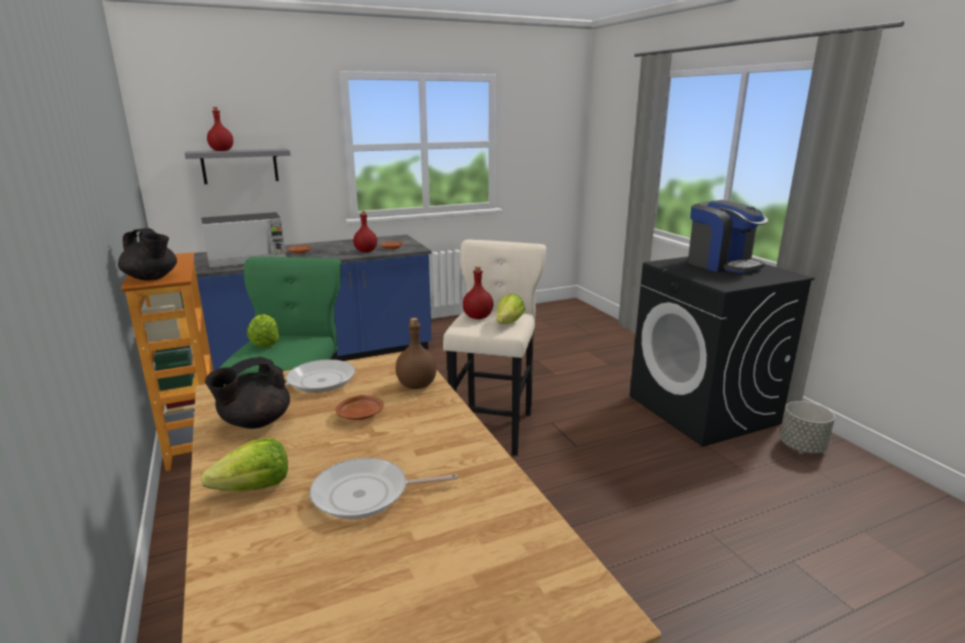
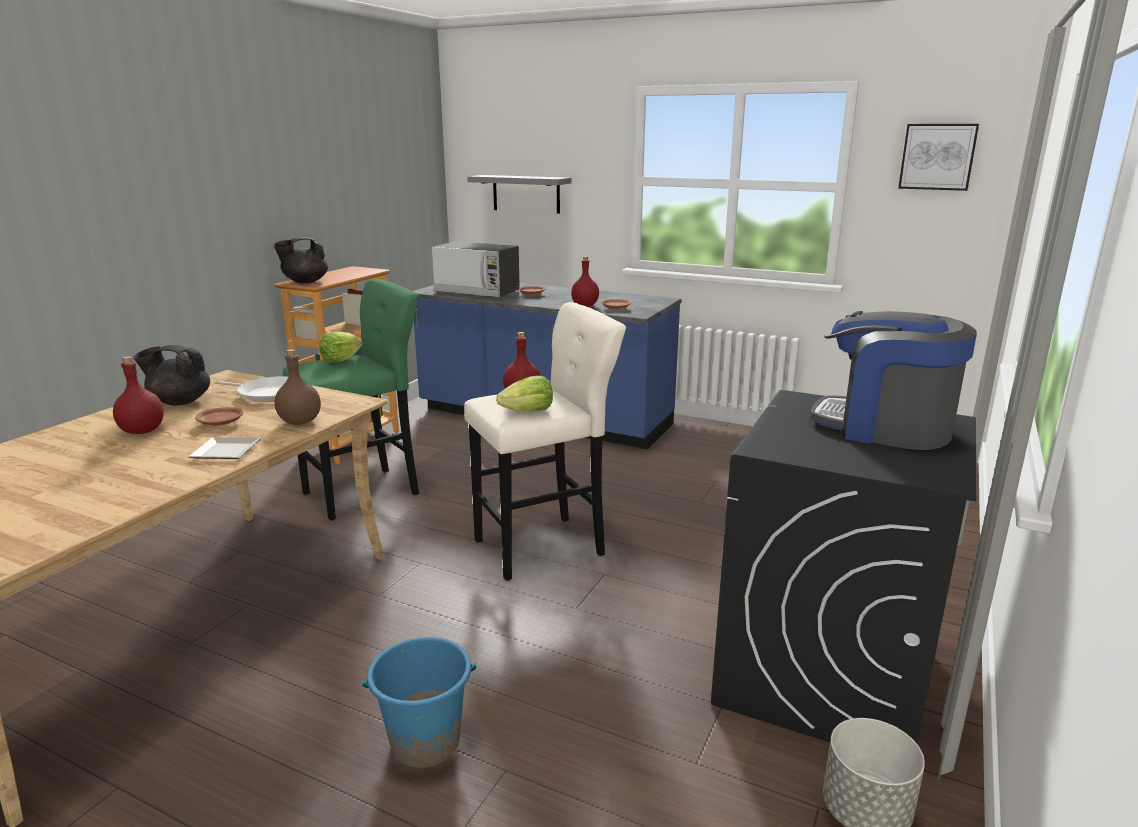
camera: 50 degrees right, 0 degrees up
black teapot [118,228,177,281] -> black teapot turned 60 degrees clockwise [273,237,328,283]
lettuce [201,438,288,491] -> none
red bottle [207,107,233,151] -> red bottle moved to [113,356,164,434]
frying pan [310,458,458,520] -> none
coffee machine [688,200,768,273] -> coffee machine turned 105 degrees clockwise [810,311,977,450]
none -> plate [189,437,261,459]
none -> blue bucket [362,637,477,768]
none -> picture [898,124,979,191]

